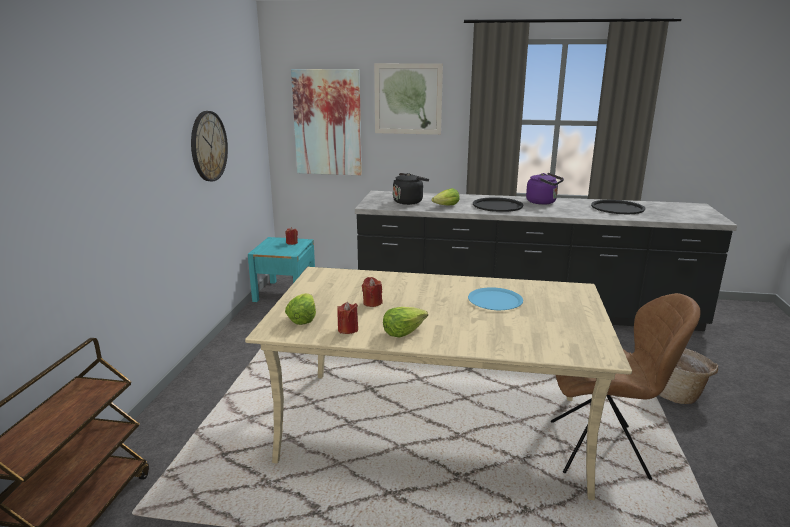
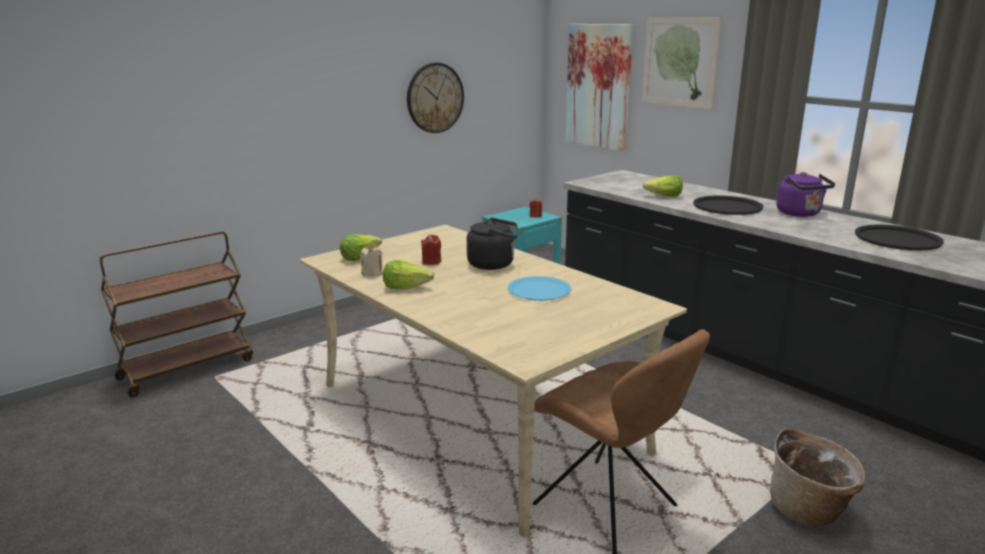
camera: 40 degrees right, 0 degrees up
red candle [337,302,358,334] -> beige candle [360,246,383,277]
black kettle [393,173,429,205] -> black kettle moved to [466,218,518,270]

